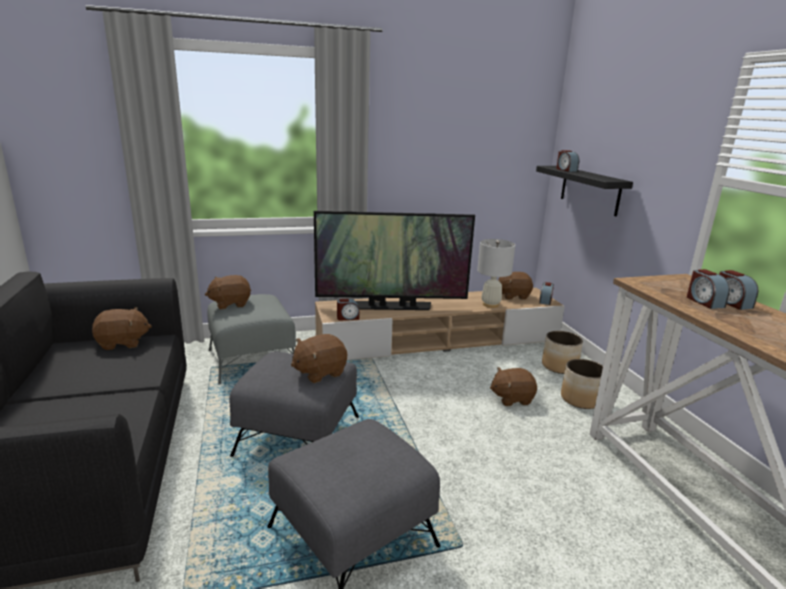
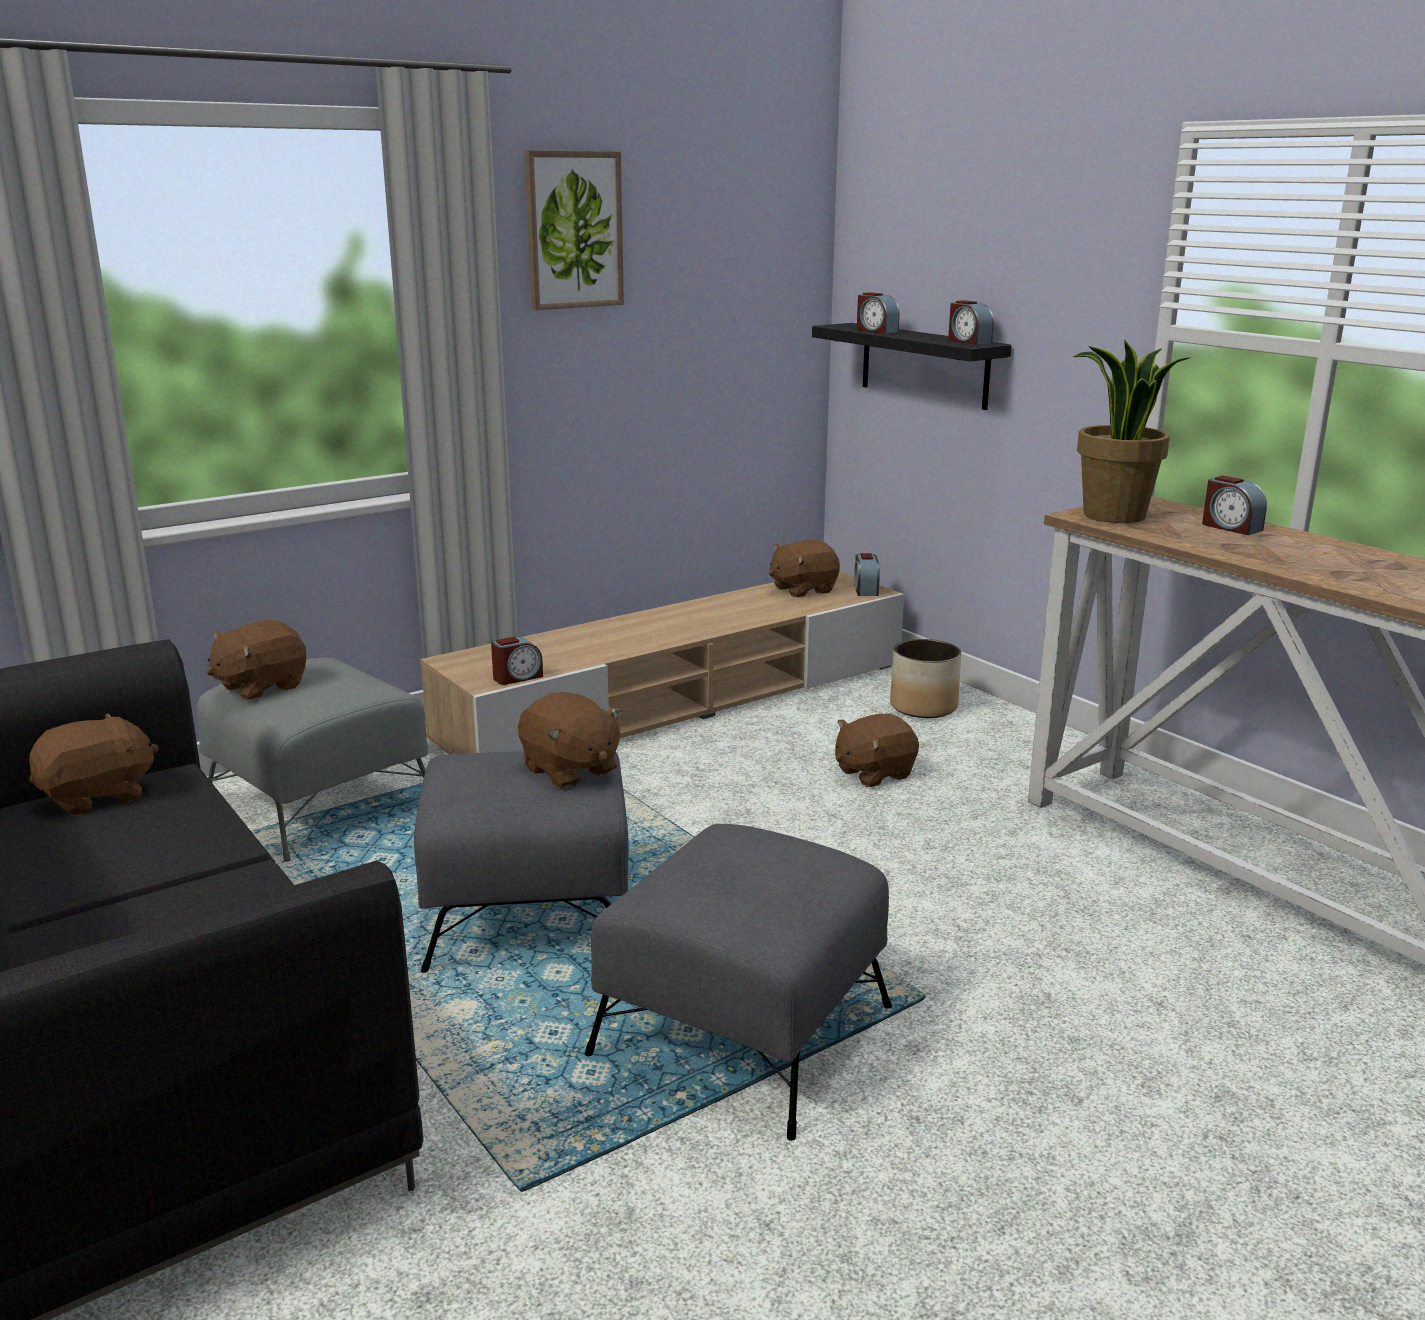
camera: 20 degrees left, 0 degrees up
brown plush toy [291,334,347,383] -> brown plush toy turned 75 degrees counterclockwise [518,692,622,788]
television [314,211,475,310] -> none
white table lamp [477,239,515,308] -> none
planter [561,359,603,409] -> none
alarm clock [687,269,730,309] -> alarm clock moved to [948,300,994,345]
none -> picture [524,150,624,310]
none -> potted plant [1073,339,1192,523]

